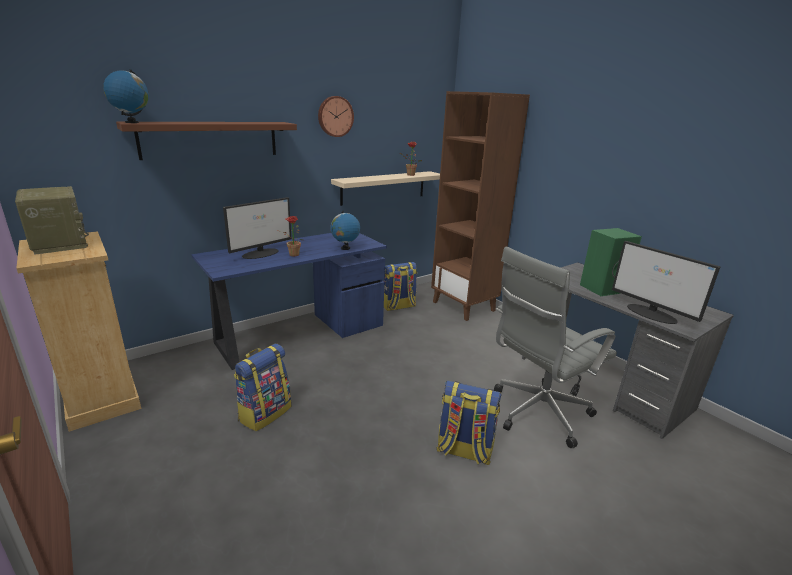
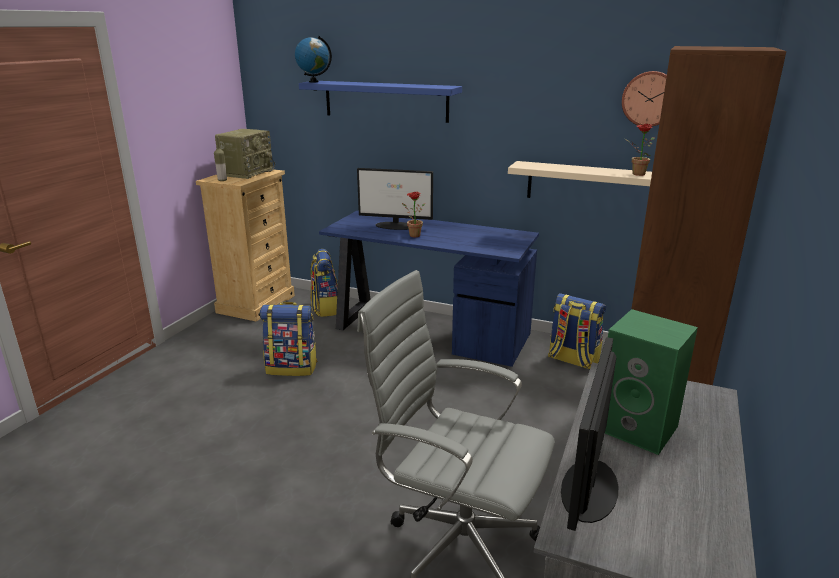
camera: 60 degrees right, 0 degrees up
brown shelf [116,122,297,160] -> blue shelf [299,81,462,123]
wall clock [318,96,354,137] -> wall clock moved to [622,71,667,127]
globe [331,210,360,250] -> none
backpack [437,381,502,465] -> backpack moved to [311,249,338,317]
none -> bottle [214,137,227,181]

